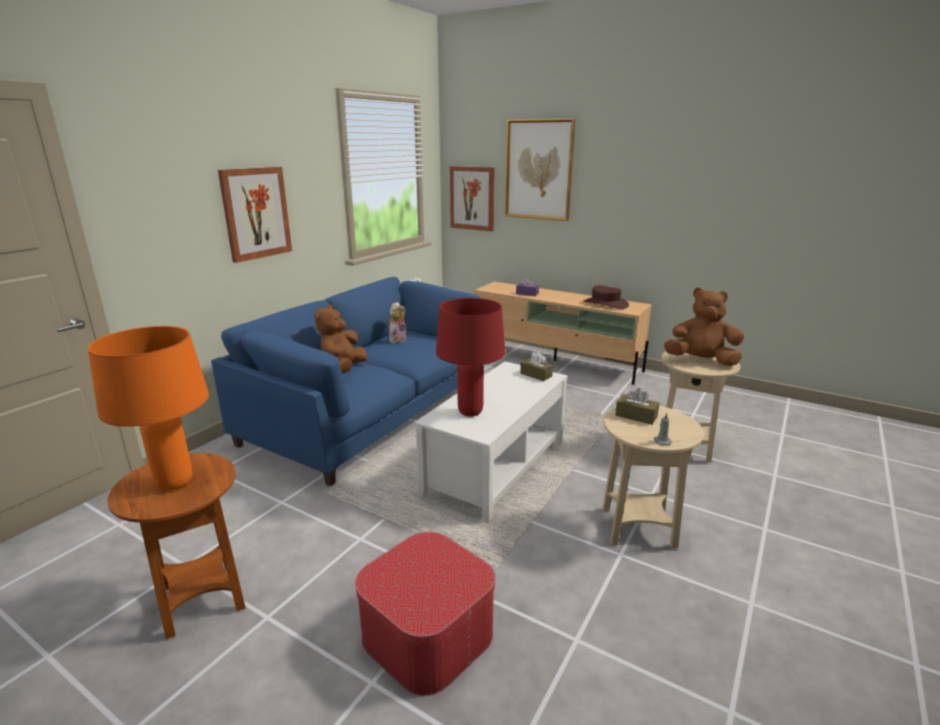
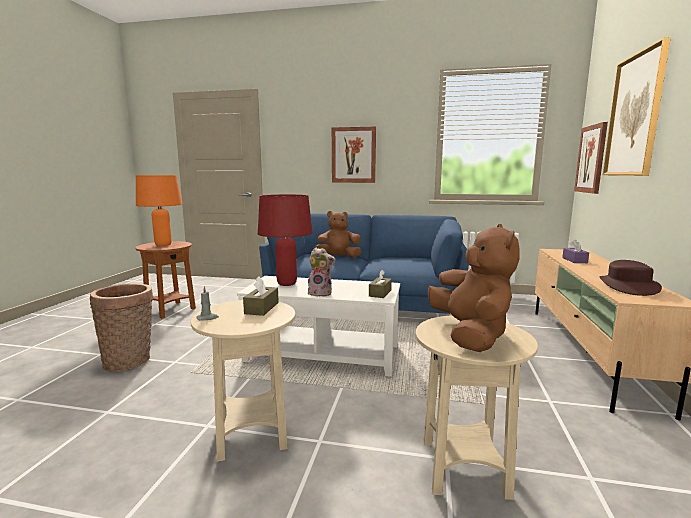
camera: 70 degrees right, 10 degrees down
ottoman [355,532,496,696] -> basket [90,283,154,372]
plush toy [389,302,406,344] -> plush toy moved to [308,247,336,297]

